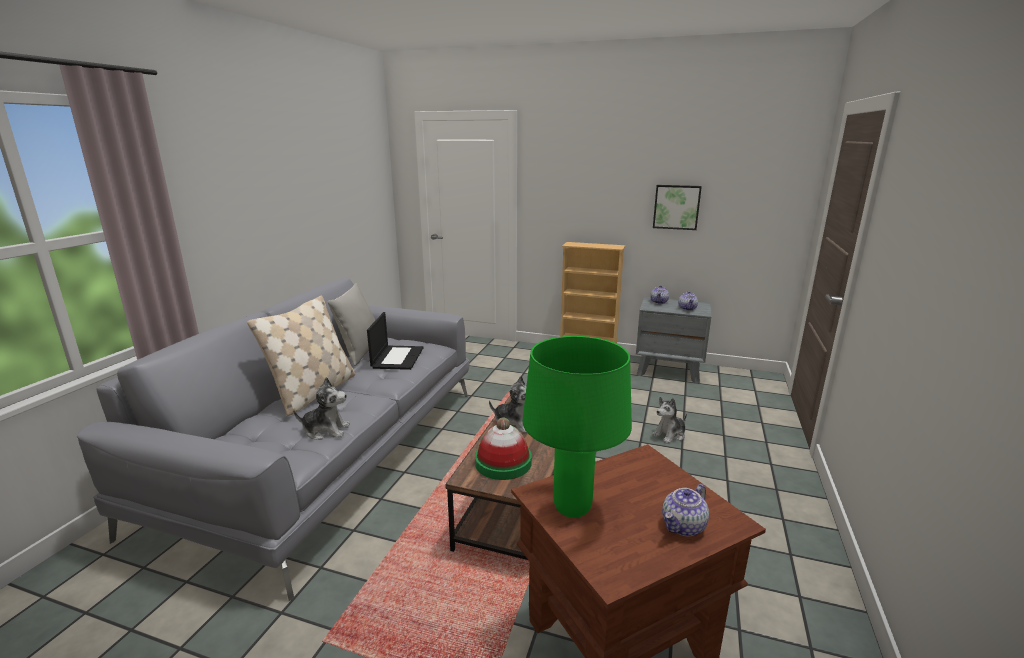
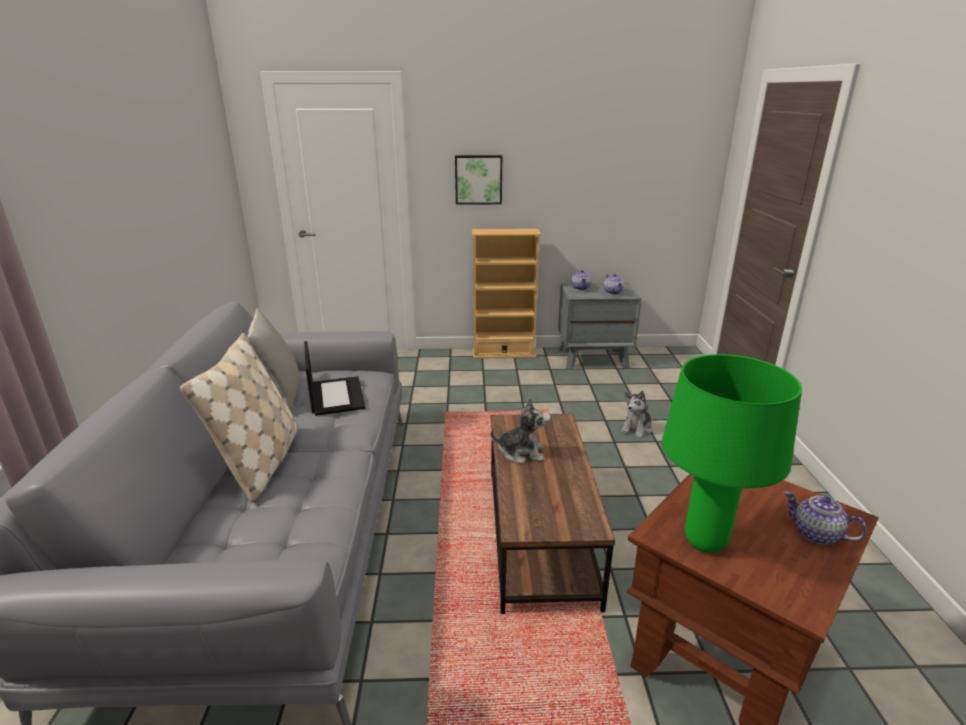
camera: 20 degrees left, 5 degrees up
plush toy [293,377,350,440] -> none
hat [475,417,532,480] -> none
picture [653,185,702,230] -> picture moved to [455,155,502,205]
teapot [662,484,709,536] -> teapot turned 105 degrees clockwise [784,491,867,545]

